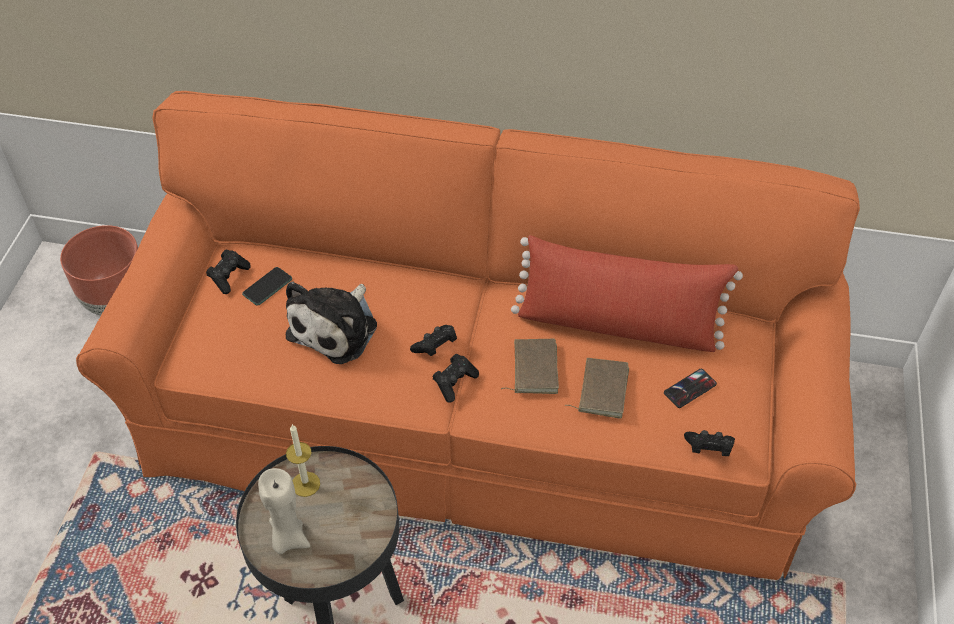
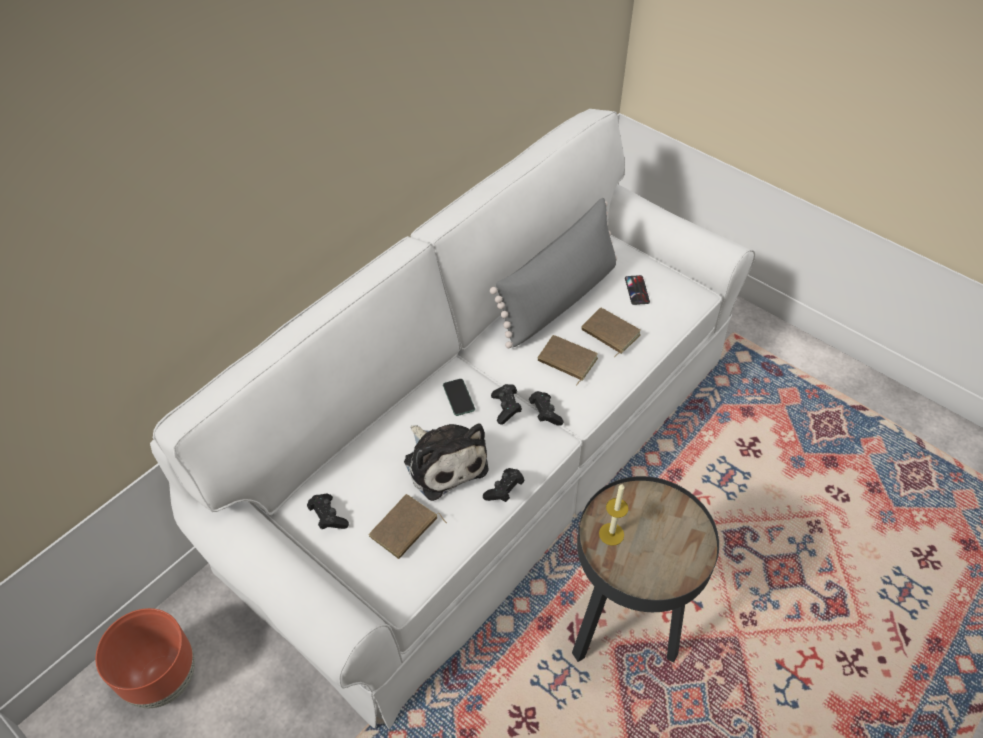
camera: 60 degrees left, 0 degrees up
orange sofa [76,91,860,580] -> white sofa [150,109,755,730]
phone [242,267,292,306] -> phone moved to [443,379,475,416]
beige candle [258,468,310,555] -> none
red pillow [511,235,743,352] -> grey pillow [490,198,617,348]
black game controller [684,430,735,456] -> black game controller moved to [483,468,525,502]
none -> brown book [369,494,447,559]

